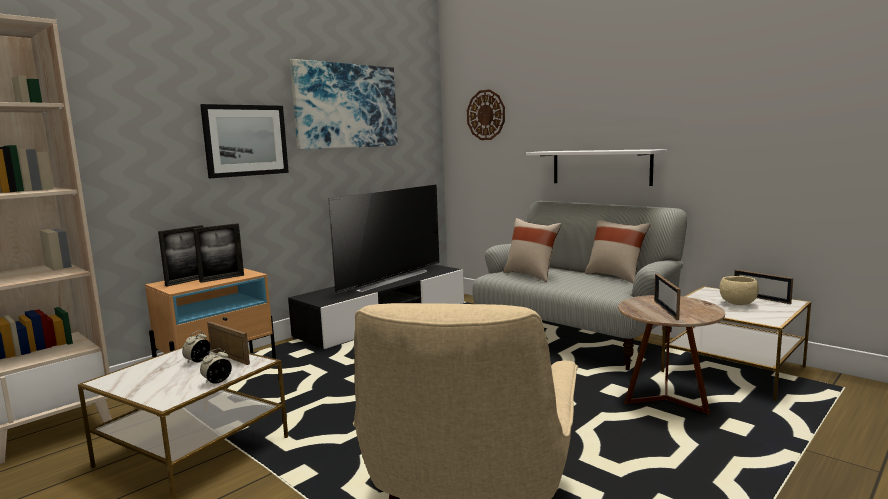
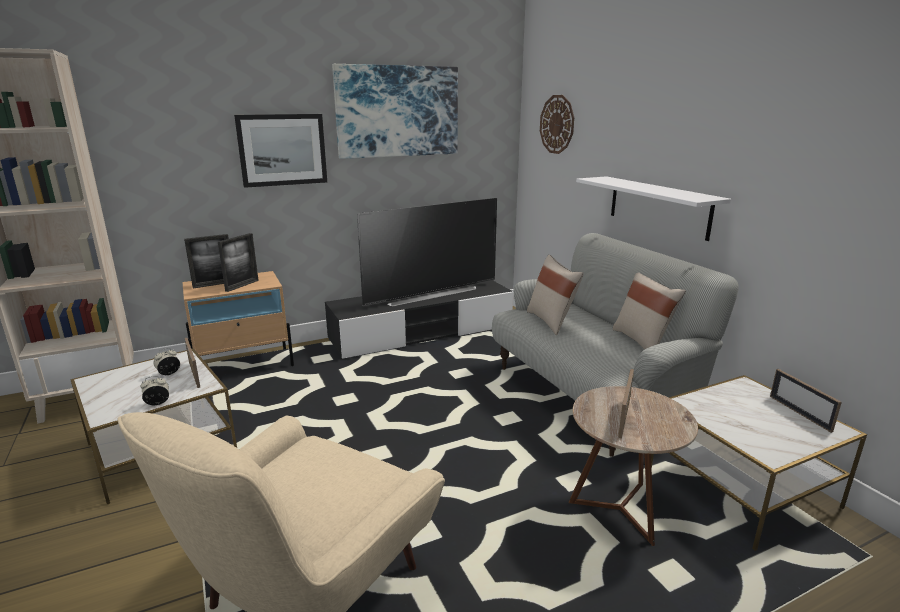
camera: 20 degrees right, 10 degrees up
picture frame [193,223,244,283] -> picture frame turned 45 degrees counterclockwise [218,233,259,292]
beige bowl [720,276,759,305] -> none

